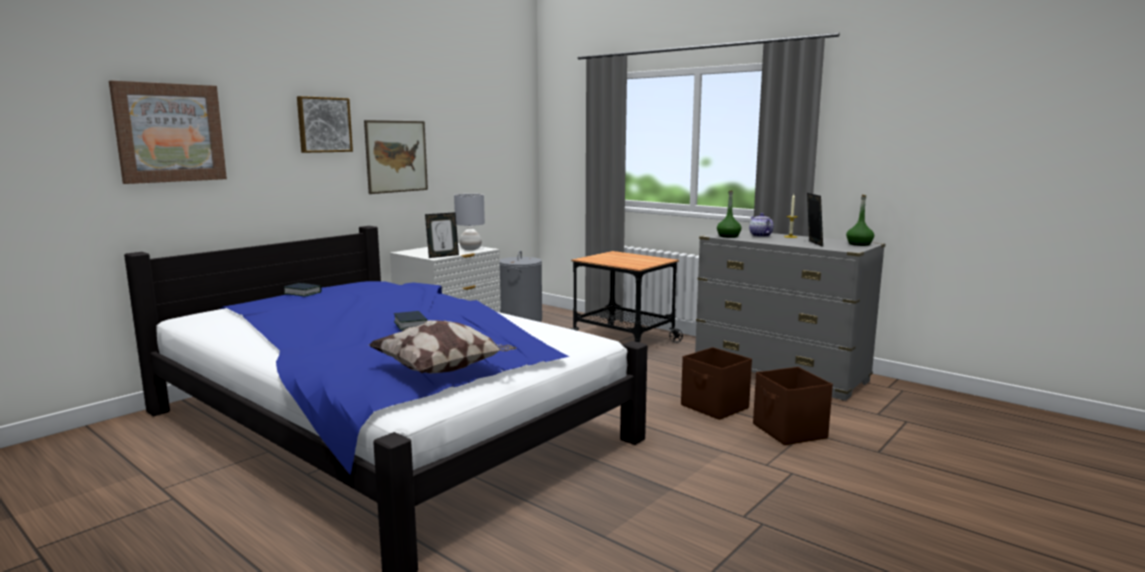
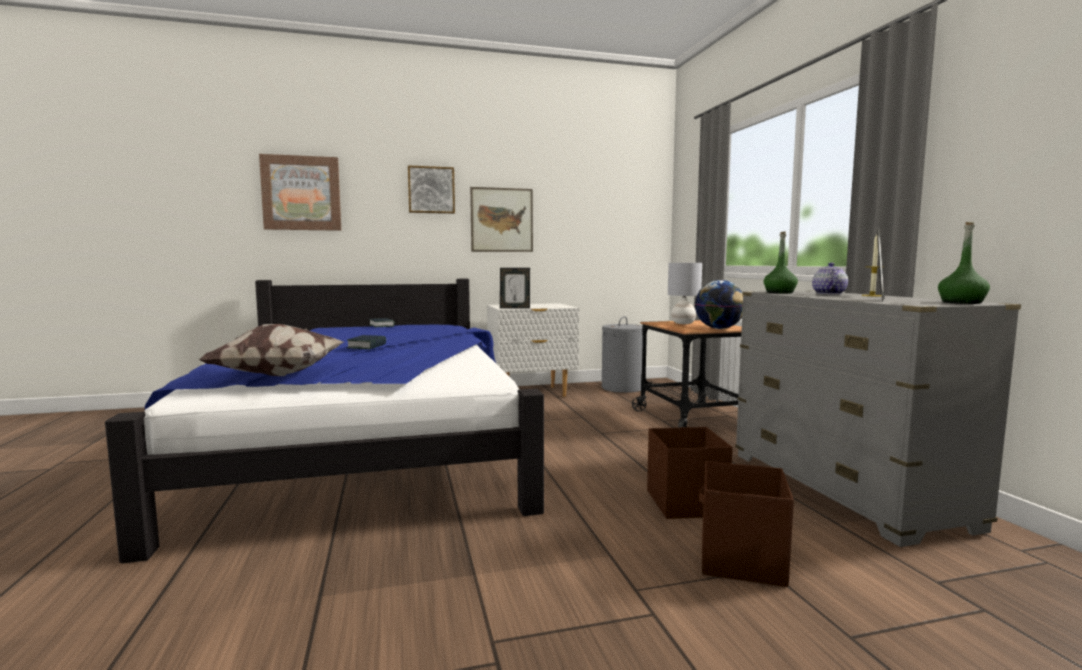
camera: 35 degrees right, 5 degrees down
grey table lamp [454,194,485,250] -> grey table lamp moved to [668,263,702,324]
none -> globe [695,280,743,329]

